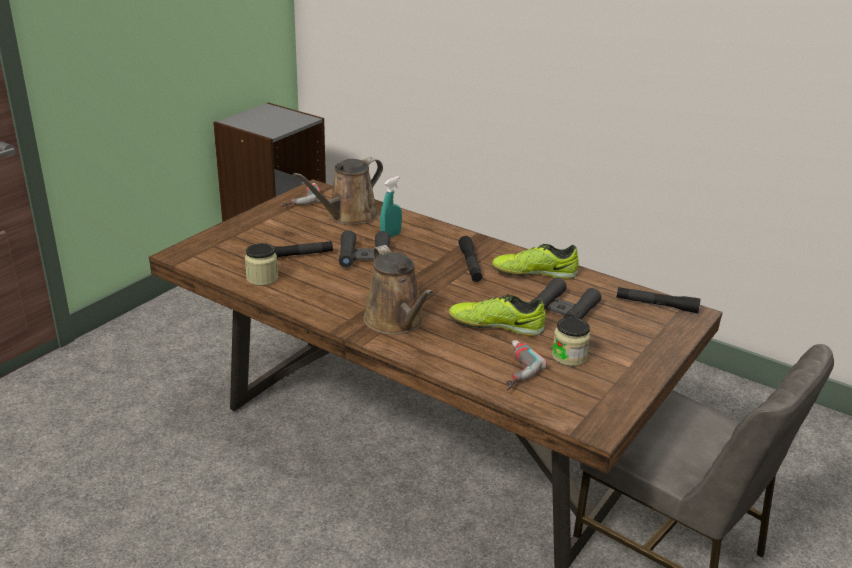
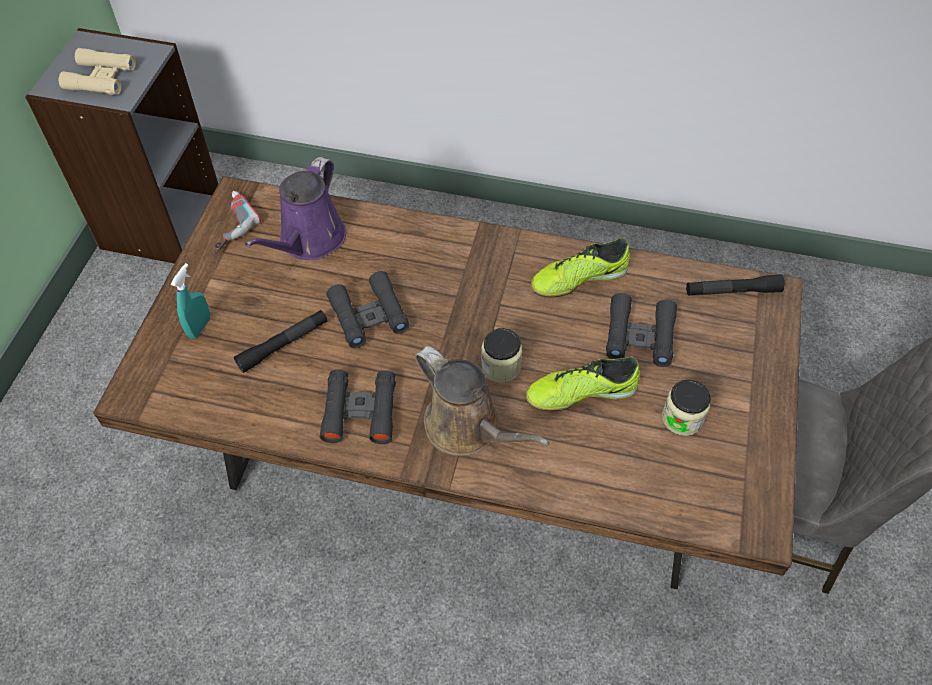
camera: 20 degrees left, 25 degrees up
jar [245,243,278,286] -> jar moved to [481,328,522,383]
brown watering can [293,158,383,225] -> purple watering can [245,157,346,260]
turquoise spray bottle [380,176,402,238] -> turquoise spray bottle moved to [171,263,210,339]
black flashlight [459,236,482,282] -> none
power drill [506,340,547,390] -> none
none -> beige binoculars [59,48,136,95]
none -> black binoculars [320,369,396,444]

